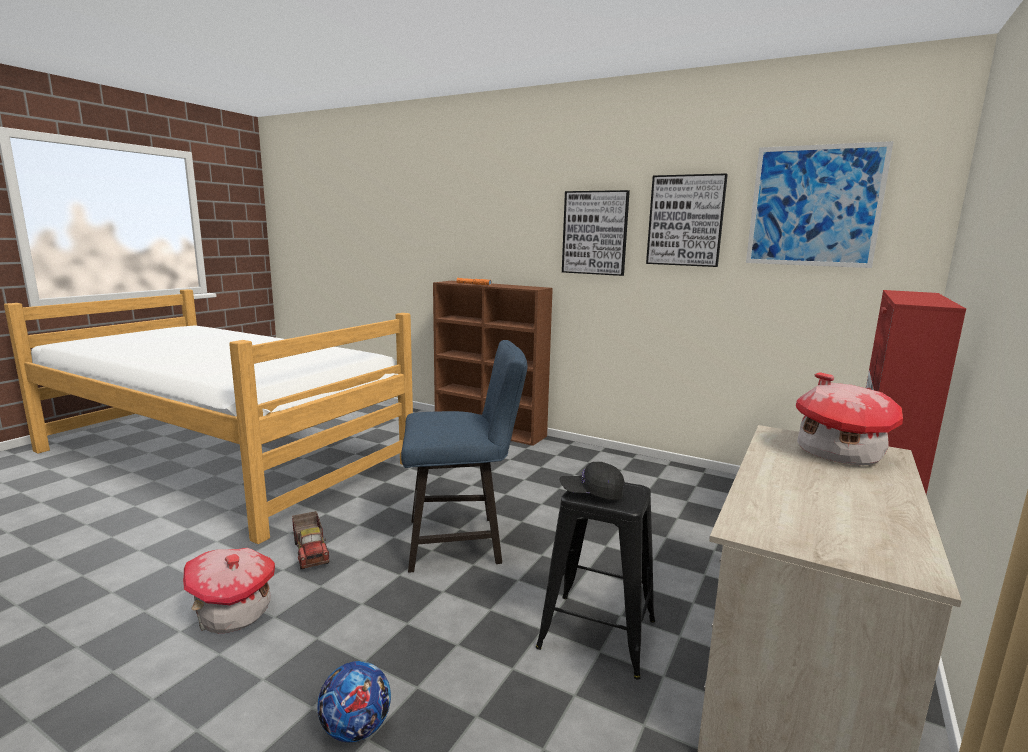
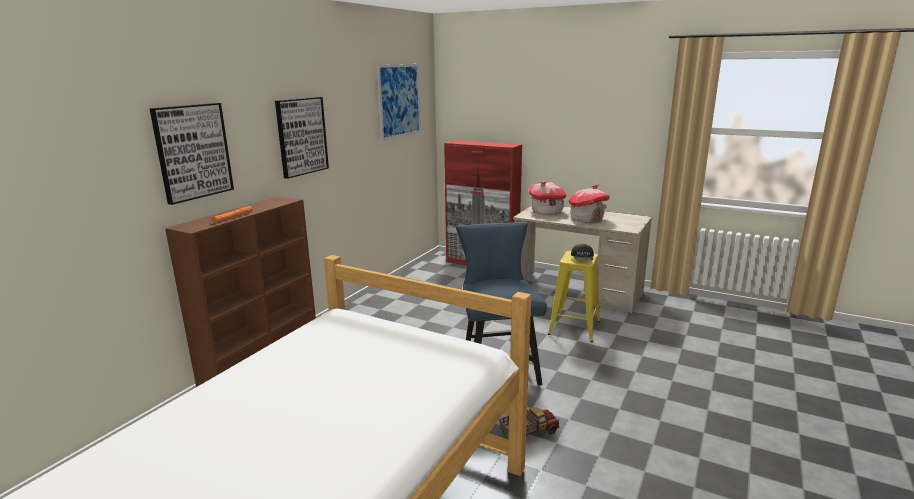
camera: 90 degrees left, 5 degrees up
toy house [183,548,275,633] -> toy house moved to [569,184,610,223]
football [317,661,391,742] -> none
black stool [536,475,655,680] -> yellow stool [548,251,600,342]
picture [646,173,728,267] -> picture moved to [149,103,234,205]

